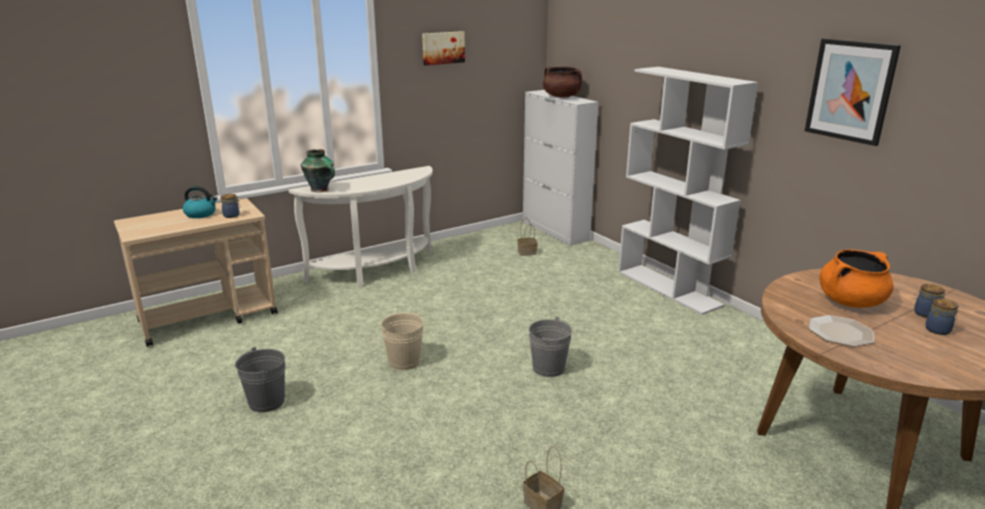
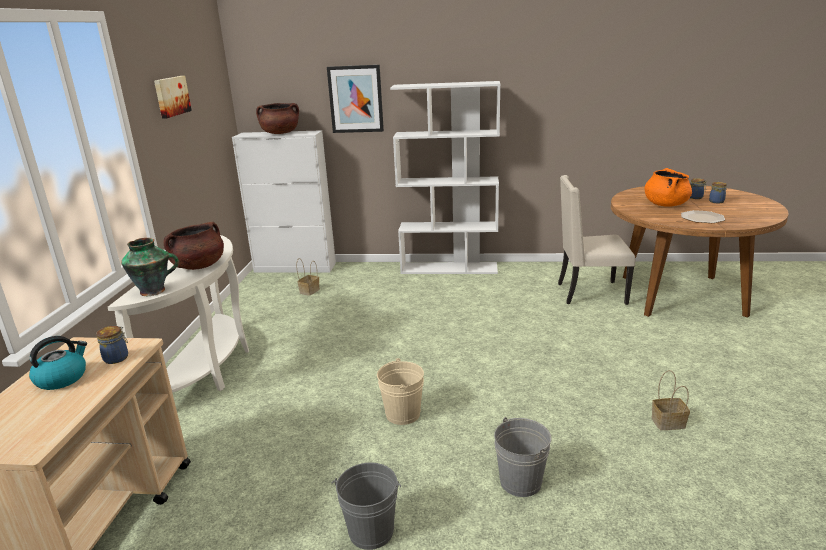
camera: 50 degrees left, 0 degrees up
grey bucket [529,317,572,377] -> grey bucket moved to [494,417,552,497]
picture [805,38,901,146] -> picture moved to [327,65,384,133]
none -> brown cooking pot [164,222,224,270]
none -> beige chair [558,175,635,305]

